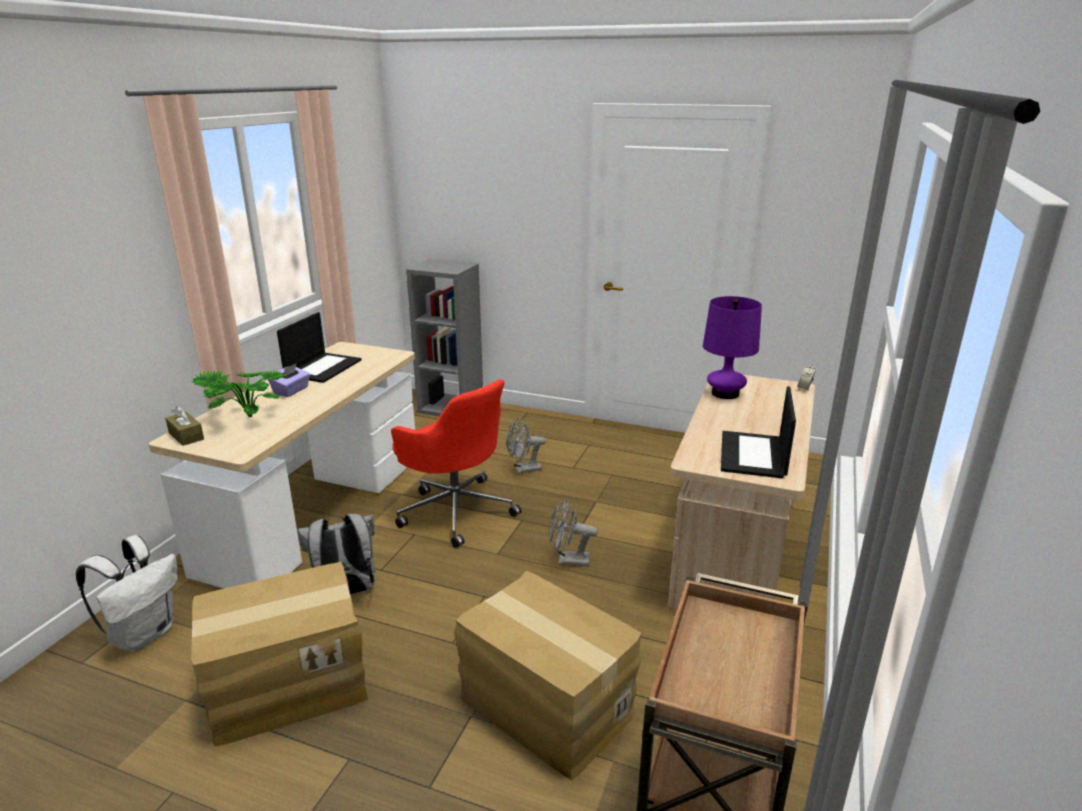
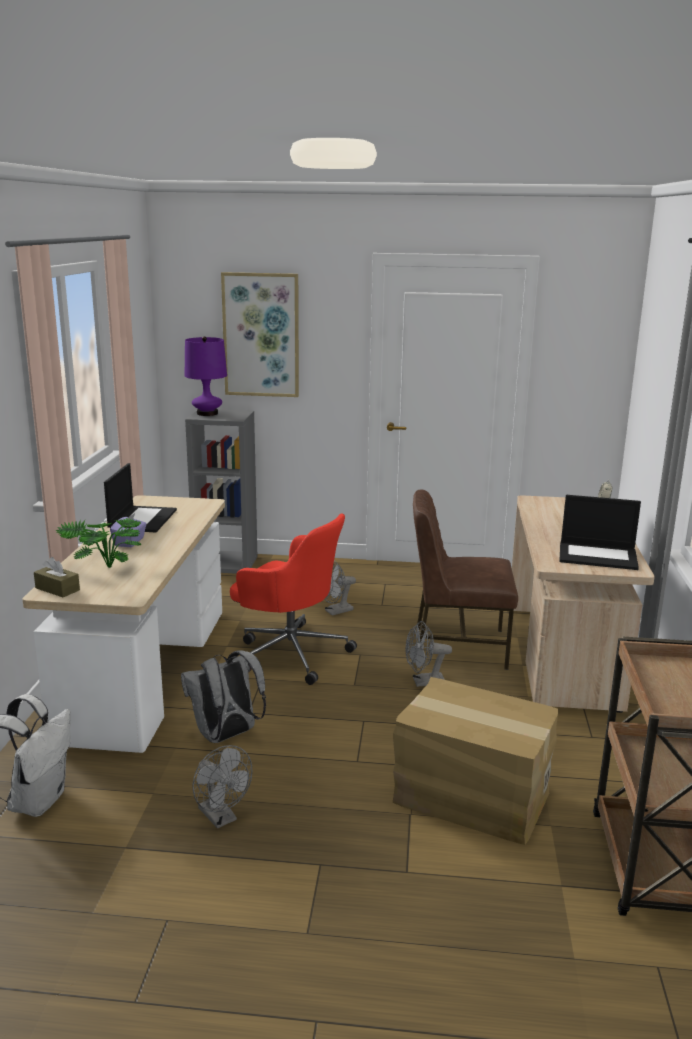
camera: 15 degrees left, 5 degrees down
cardboard box [191,562,368,747] -> grey fan [192,745,252,829]
purple table lamp [703,296,762,399] -> purple table lamp moved to [185,336,227,416]
laptop [721,386,796,478] -> laptop turned 75 degrees counterclockwise [559,495,641,570]
none -> picture [221,272,299,397]
none -> brown chair [413,489,518,670]

